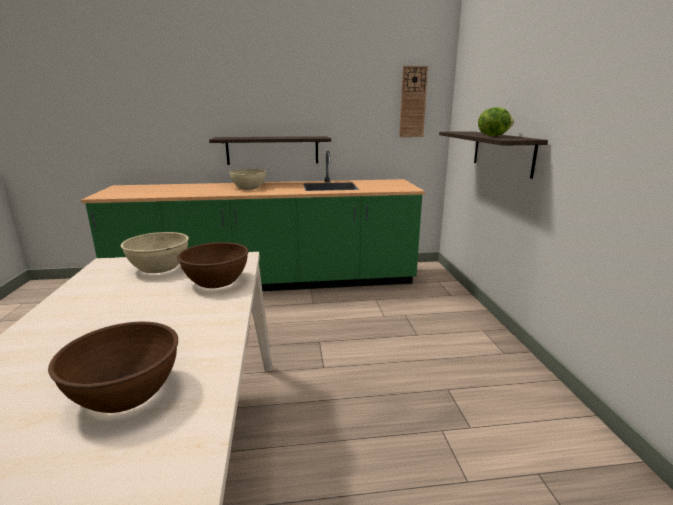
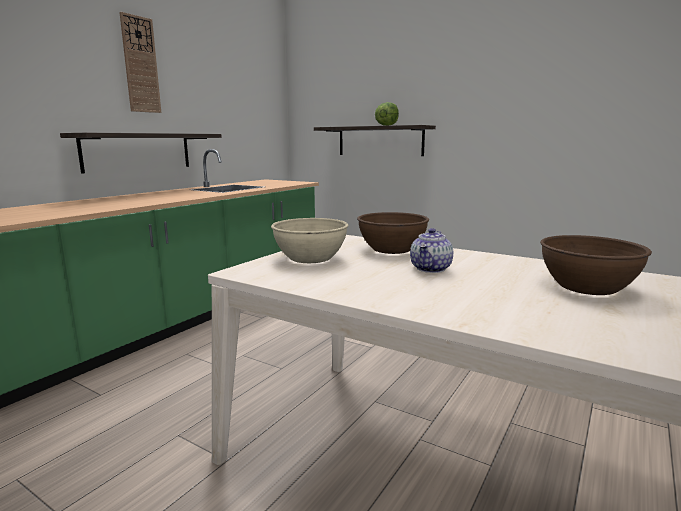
camera: 50 degrees left, 5 degrees down
beige bowl [229,169,266,190] -> none
wall clock [399,66,428,137] -> wall clock moved to [119,12,161,113]
none -> teapot [410,228,453,273]

